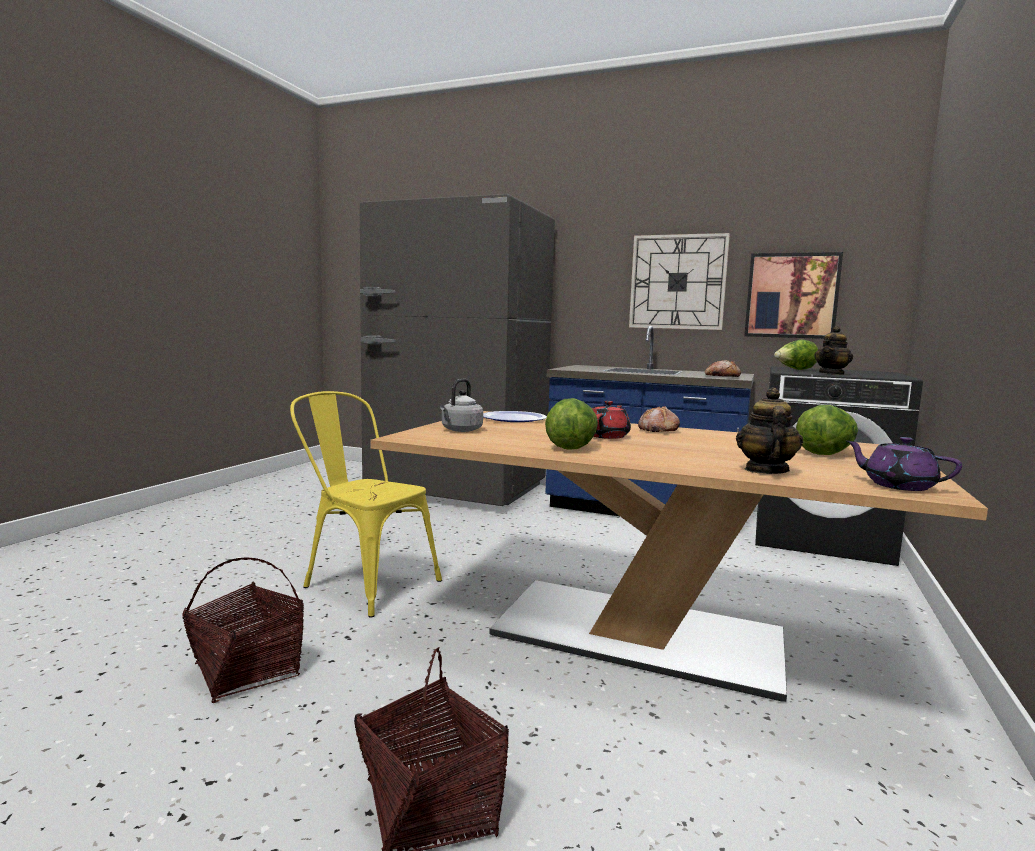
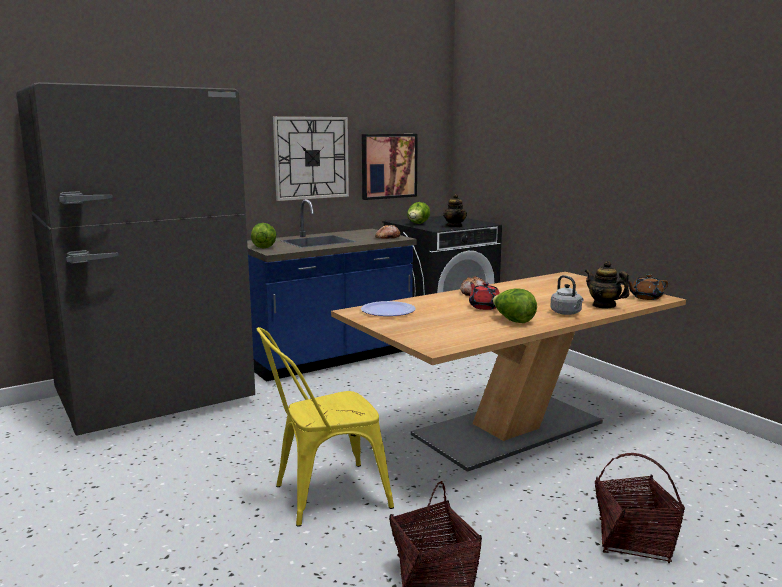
camera: 55 degrees left, 5 degrees up
grey kettle [440,379,483,432] -> grey kettle moved to [550,275,584,315]
lettuce [796,405,858,455] -> lettuce moved to [251,223,277,249]
purple teapot [845,437,962,491] -> brown teapot [628,274,668,300]

